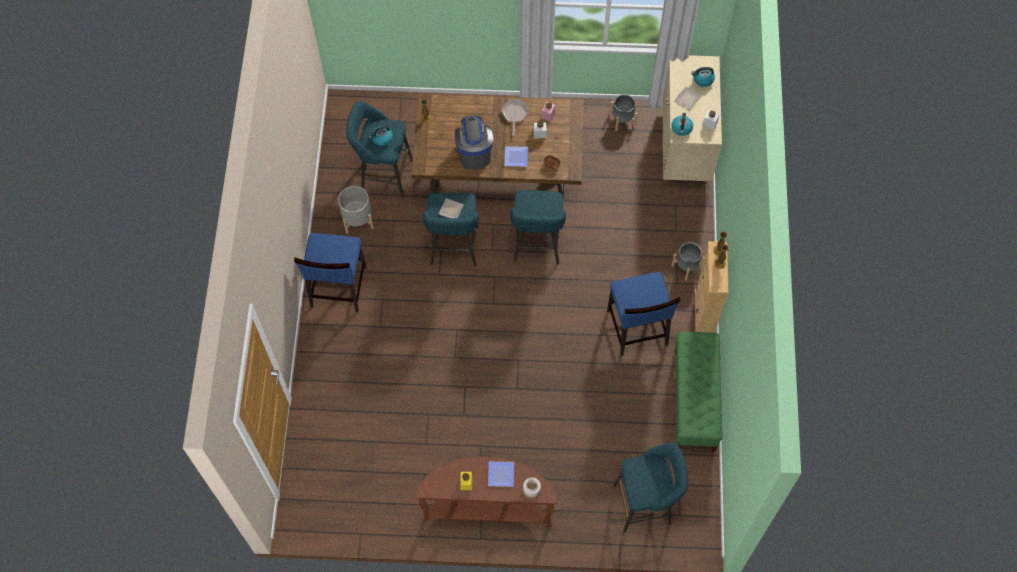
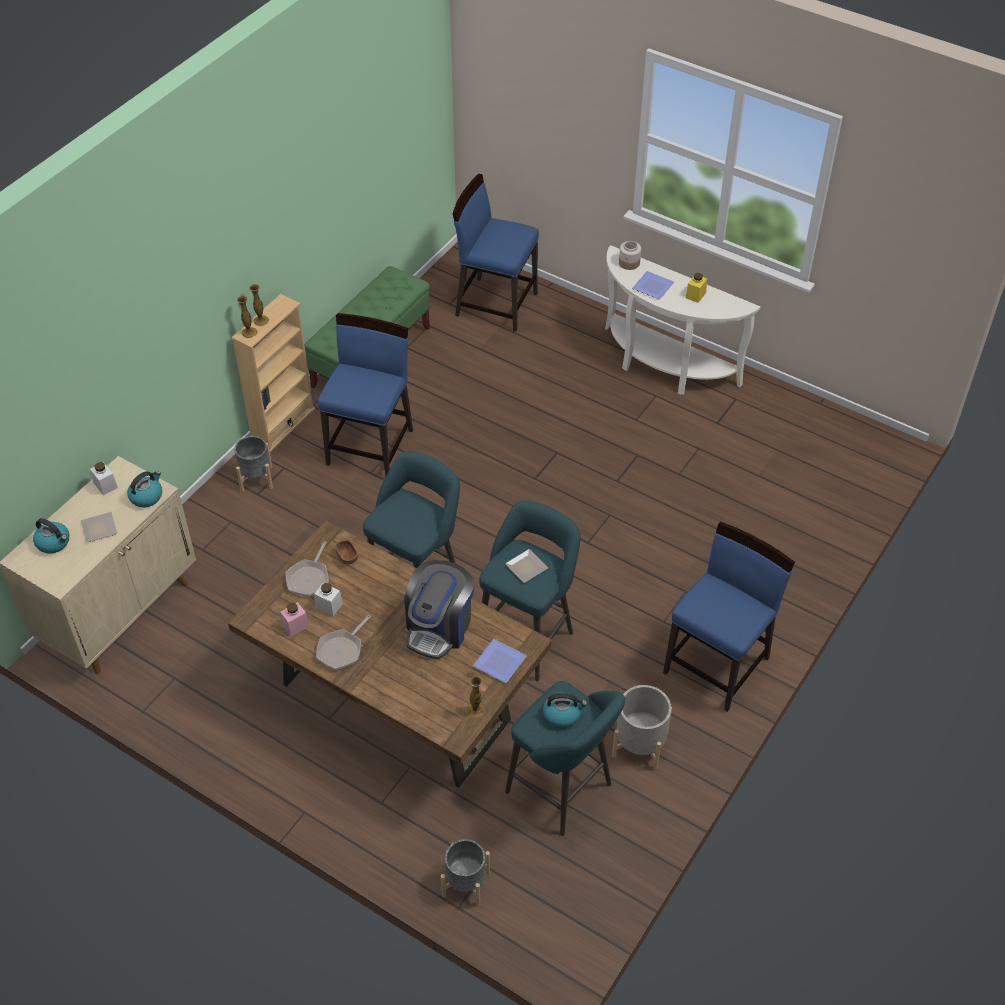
camera: 150 degrees left, 15 degrees down
brown console table [415,457,557,527] -> white console table [605,245,761,395]
plate [504,146,528,167] -> plate moved to [473,639,527,683]
grey planter [610,94,637,131] -> grey planter moved to [441,839,490,906]
turquoise stool [613,443,688,533] -> blue chair [453,174,539,332]
none -> frying pan [286,541,329,597]

